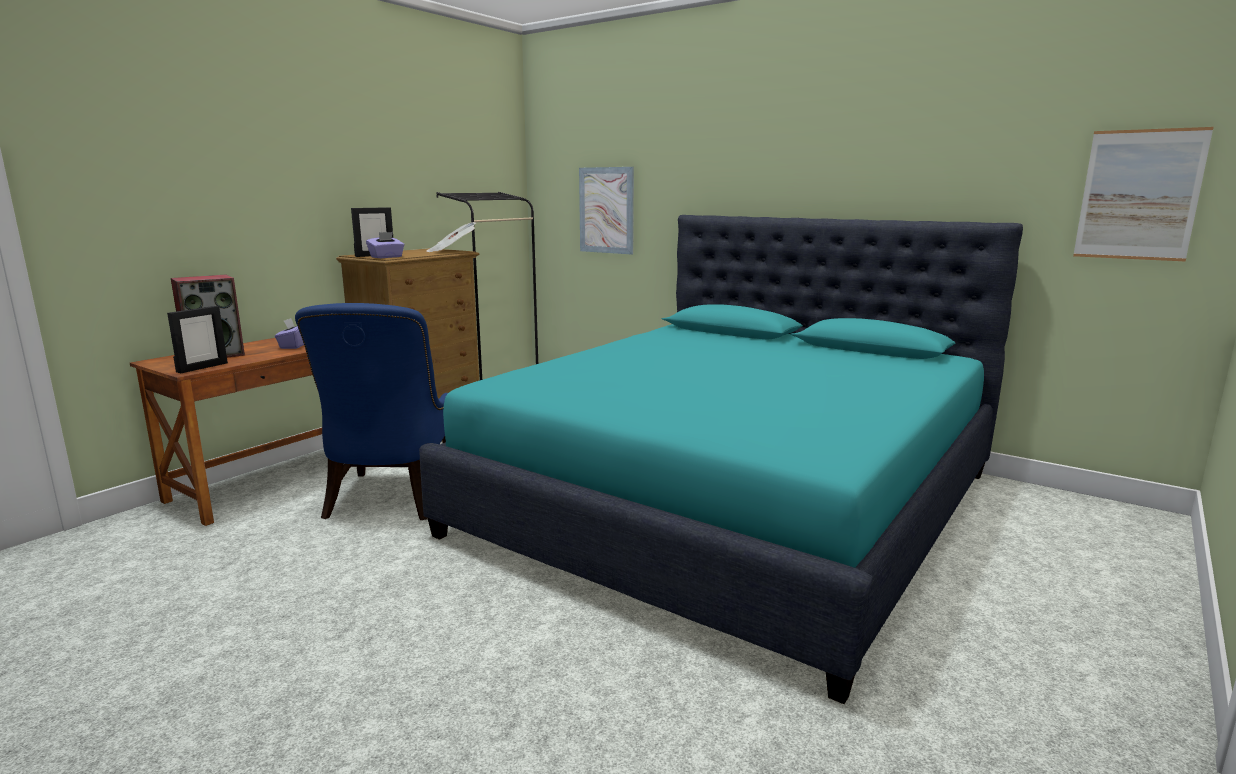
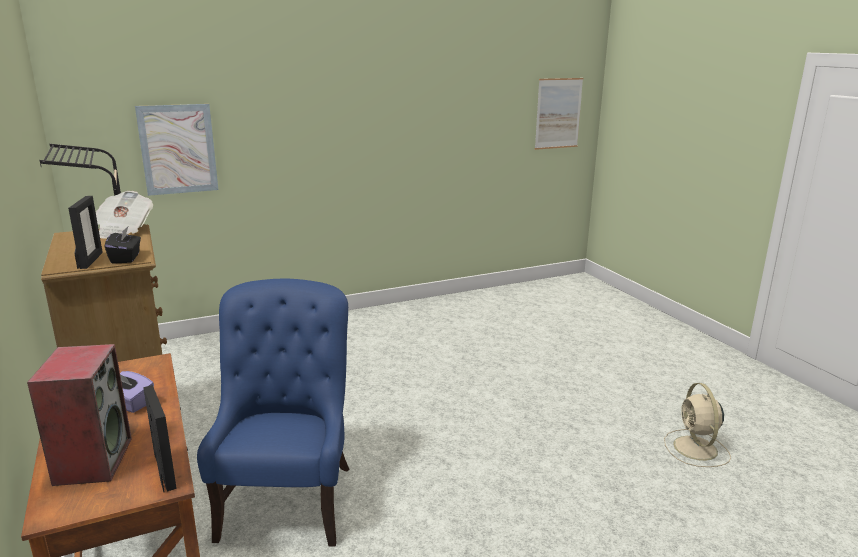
camera: 60 degrees left, 5 degrees up
blue chair [295,303,448,520] -> blue chair turned 120 degrees counterclockwise [197,279,350,547]
purple tissue box [366,232,404,258] -> black tissue box [104,227,141,264]
turquoise bed [419,215,1023,704] -> none
none -> beige fan [664,383,731,467]

